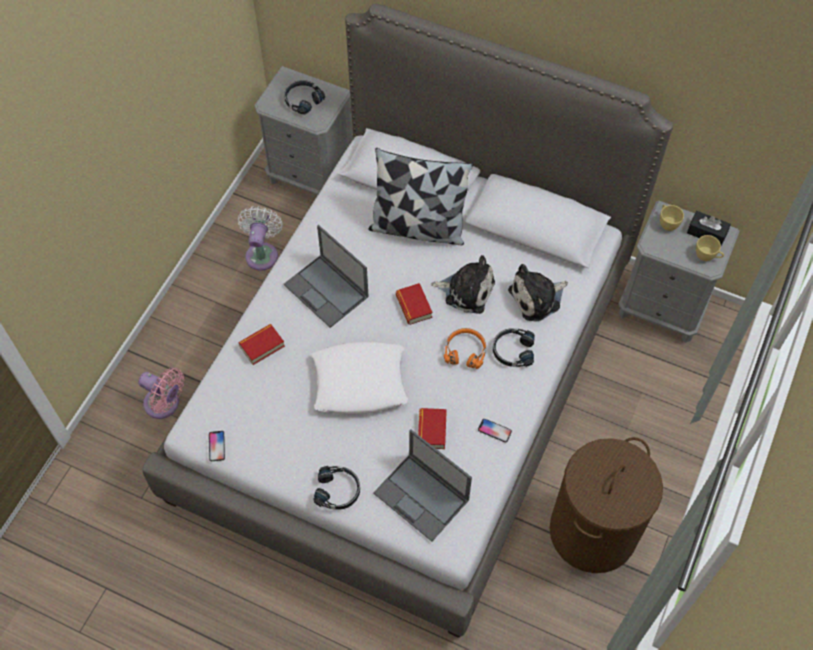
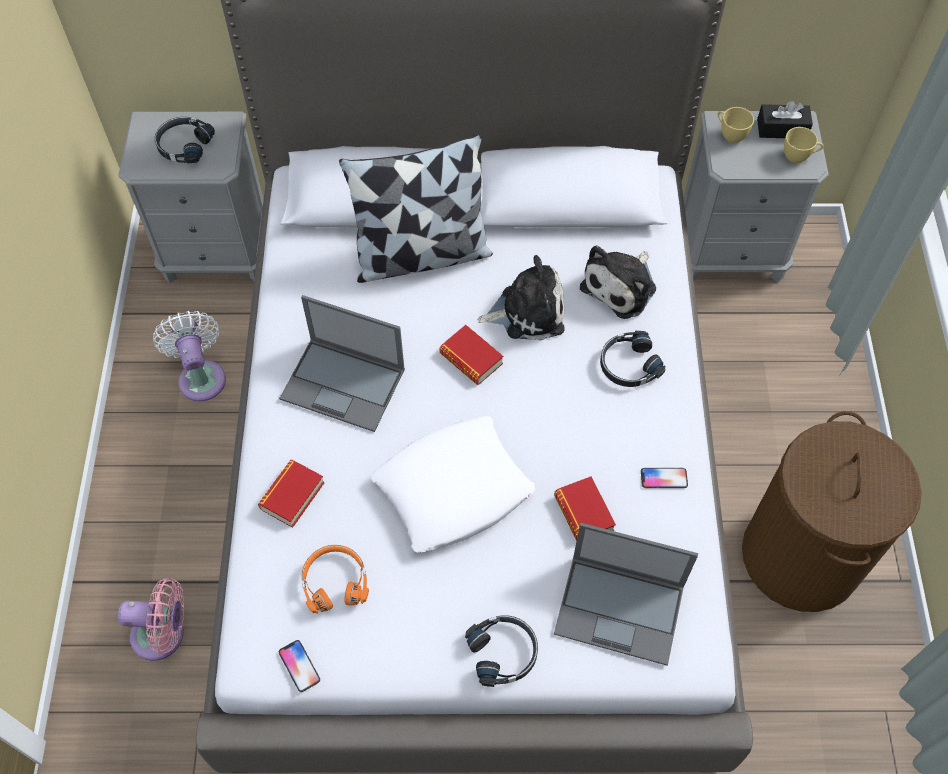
camera: 25 degrees left, 0 degrees up
orange headphones [444,328,486,369] -> orange headphones moved to [301,545,369,614]

